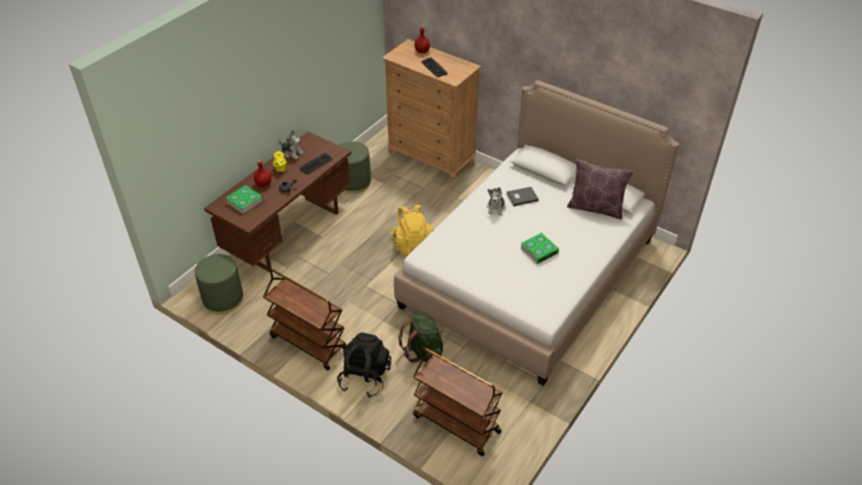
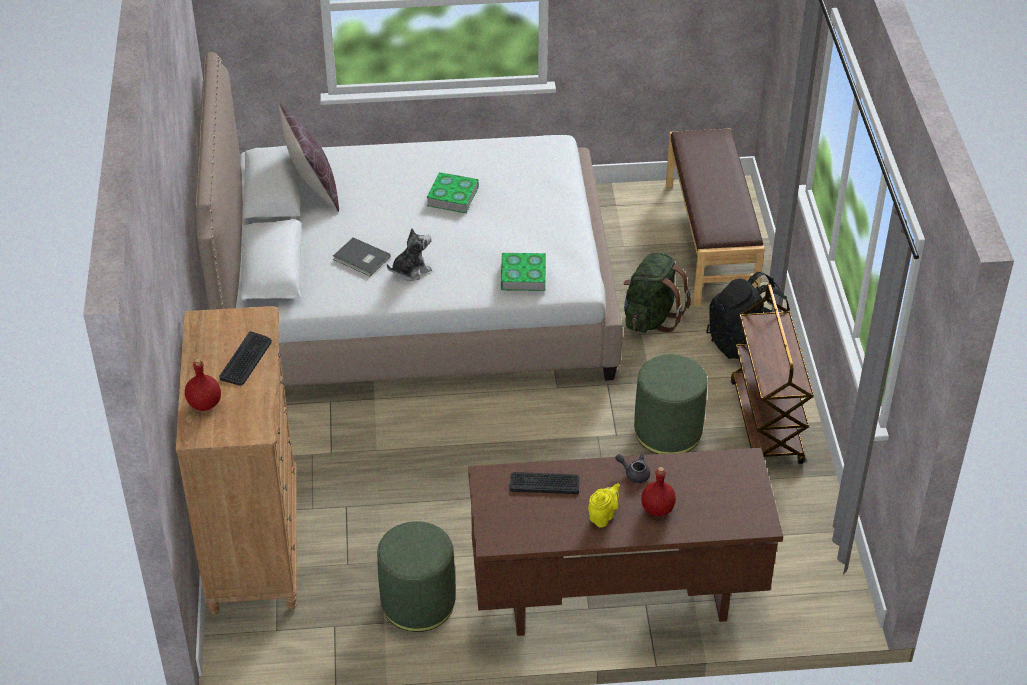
camera: 130 degrees left, 0 degrees up
green ottoman [195,254,243,314] -> green ottoman moved to [634,354,707,454]
book [226,185,263,214] -> book moved to [501,253,546,291]
plush toy [279,130,304,159] -> none
yellow backpack [390,205,433,257] -> none
brown cart [413,348,502,456] -> brown bench [666,128,765,306]

